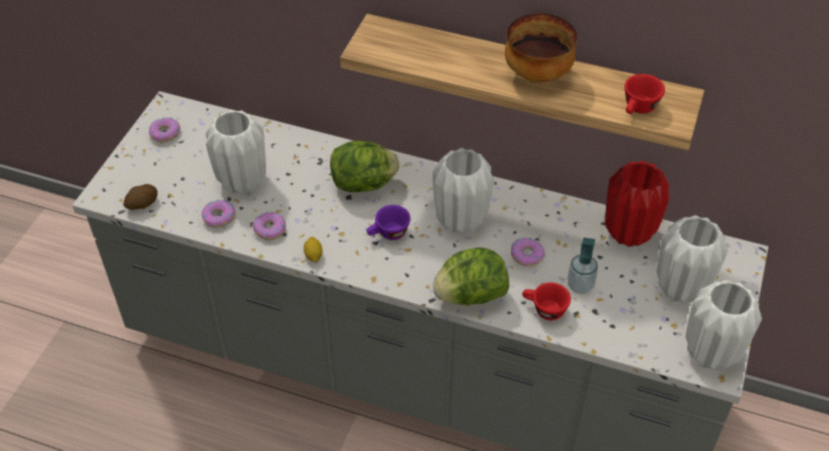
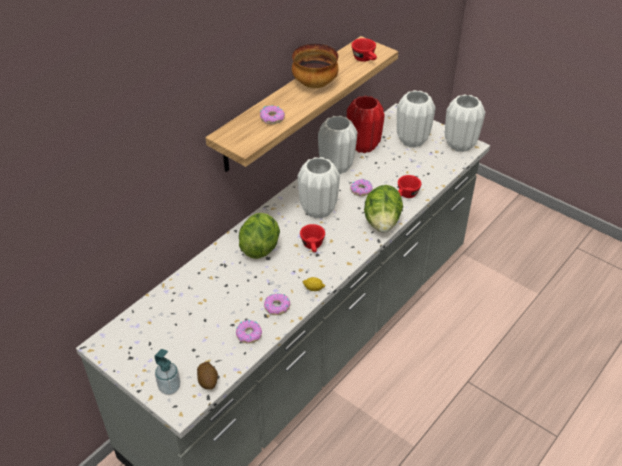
camera: 70 degrees left, 5 degrees down
donut [149,117,180,143] -> donut moved to [260,105,285,124]
white vase [206,110,266,194] -> white vase moved to [318,116,357,174]
purple cup [367,205,410,240] -> red cup [300,224,325,252]
soap dispenser [567,237,598,294] -> soap dispenser moved to [154,349,181,395]

